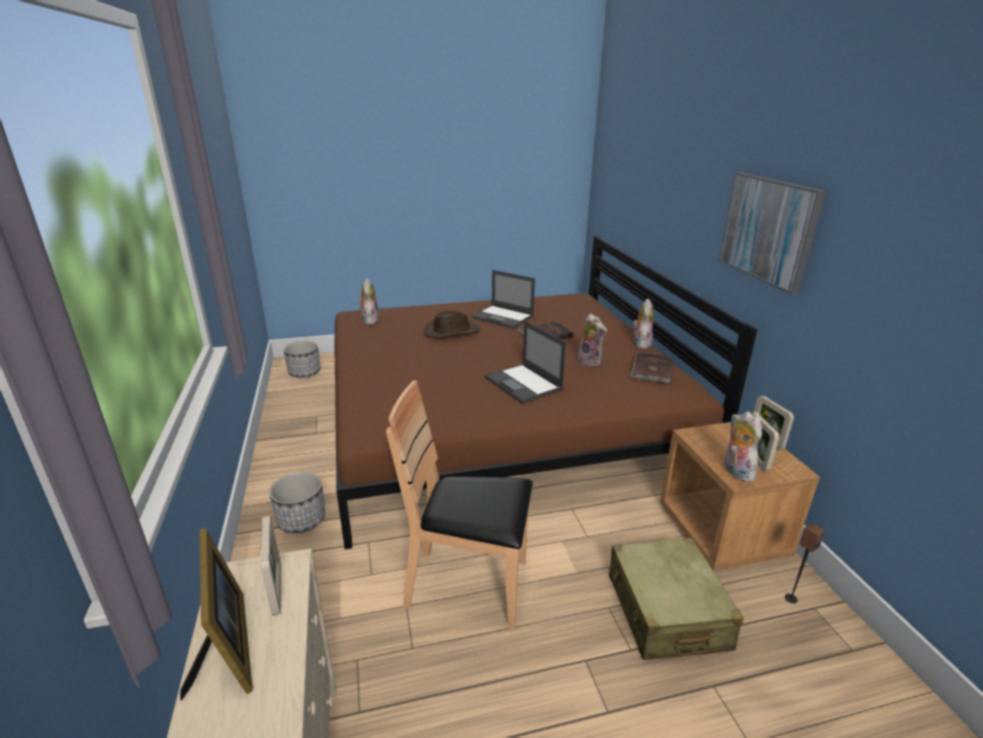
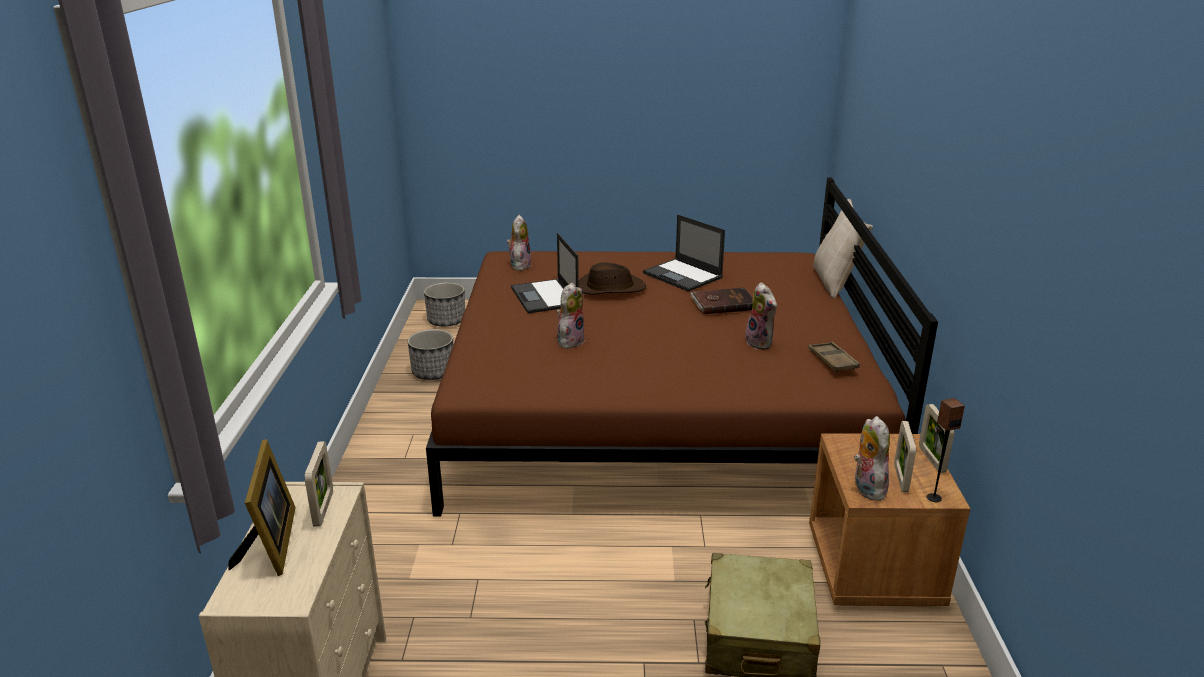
camera: 15 degrees right, 0 degrees up
planter [269,472,325,533] -> planter moved to [408,329,453,380]
brown chair [386,380,533,630] -> none
laptop [485,321,566,404] -> laptop moved to [511,233,579,313]
brown book [629,352,673,384] -> brown tray [808,342,860,372]
plush toy [633,299,654,348] -> plush toy moved to [556,283,585,349]
picture [719,172,826,295] -> none
speaker [785,523,825,604] -> speaker moved to [927,398,965,502]
none -> beige pillow [813,199,873,299]

